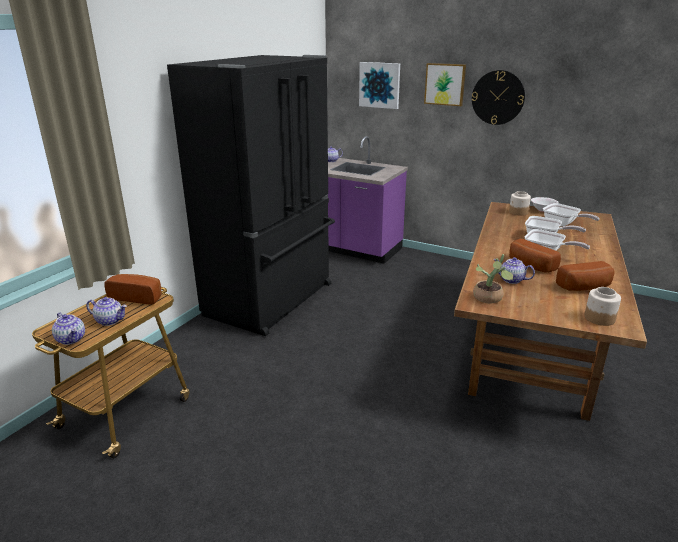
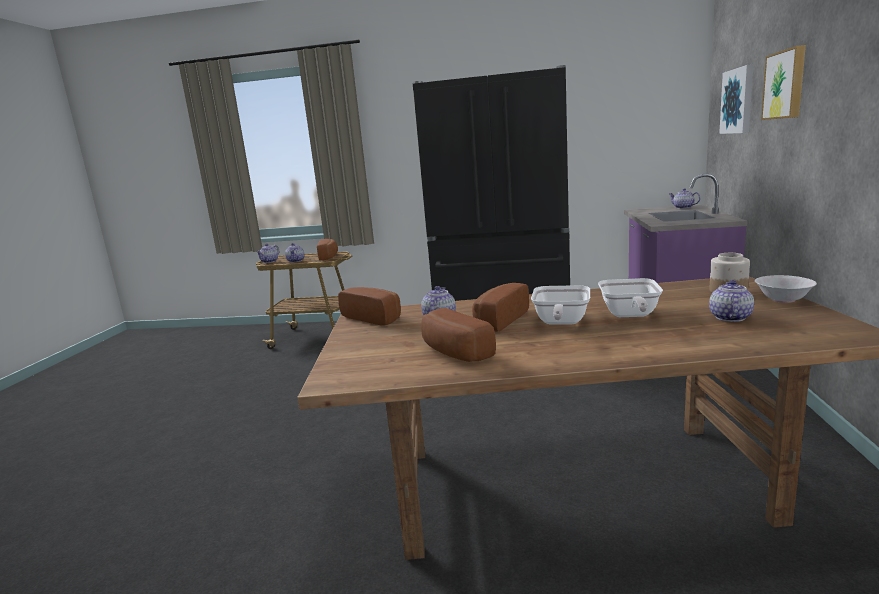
camera: 70 degrees right, 10 degrees down
wall clock [472,70,525,125] -> none
potted plant [473,254,513,303] -> bread [338,287,401,326]
frying pan [543,203,600,227] -> teapot [709,280,754,322]
jar [584,287,621,326] -> none

